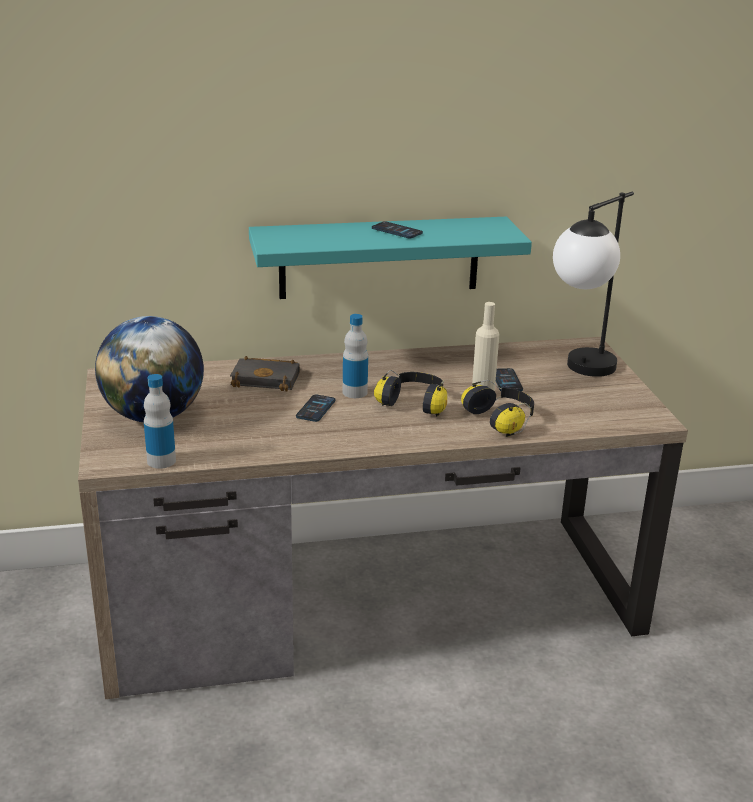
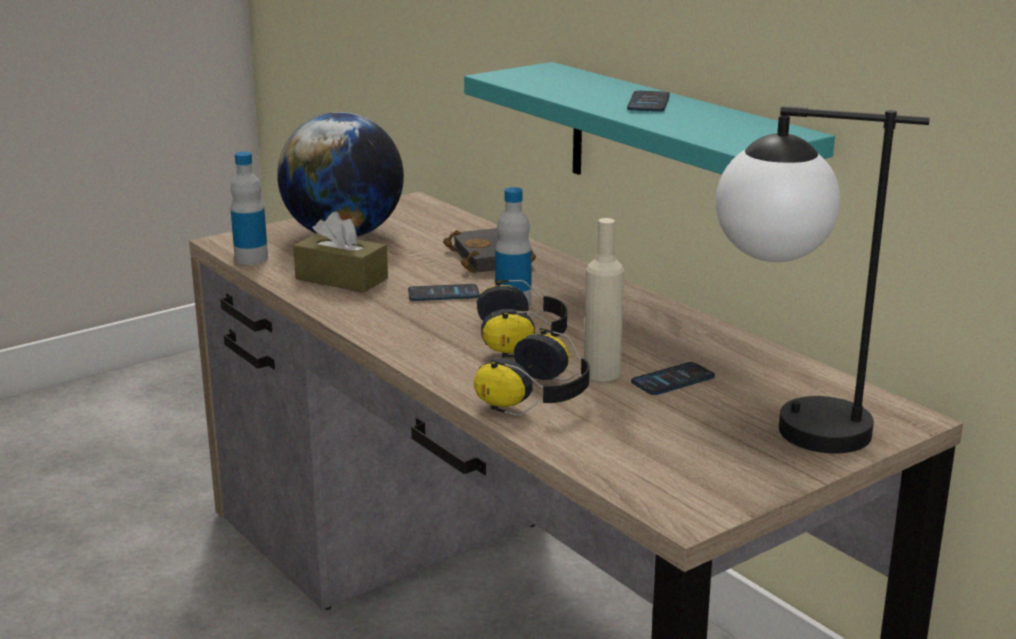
camera: 65 degrees right, 5 degrees down
none -> brown tissue box [293,212,388,292]

